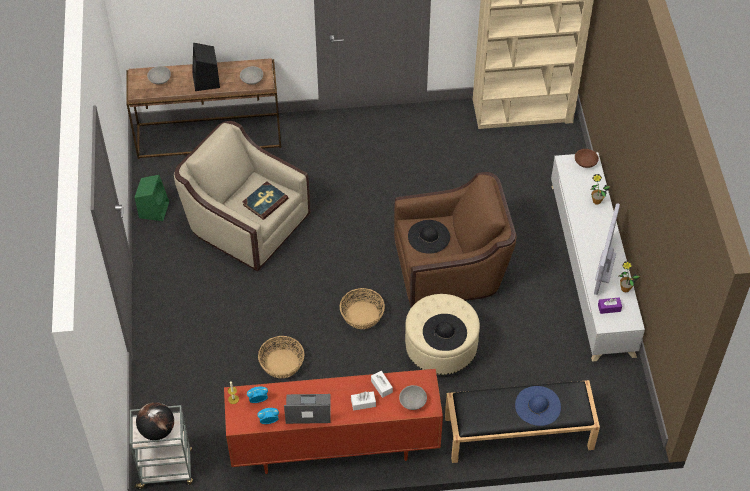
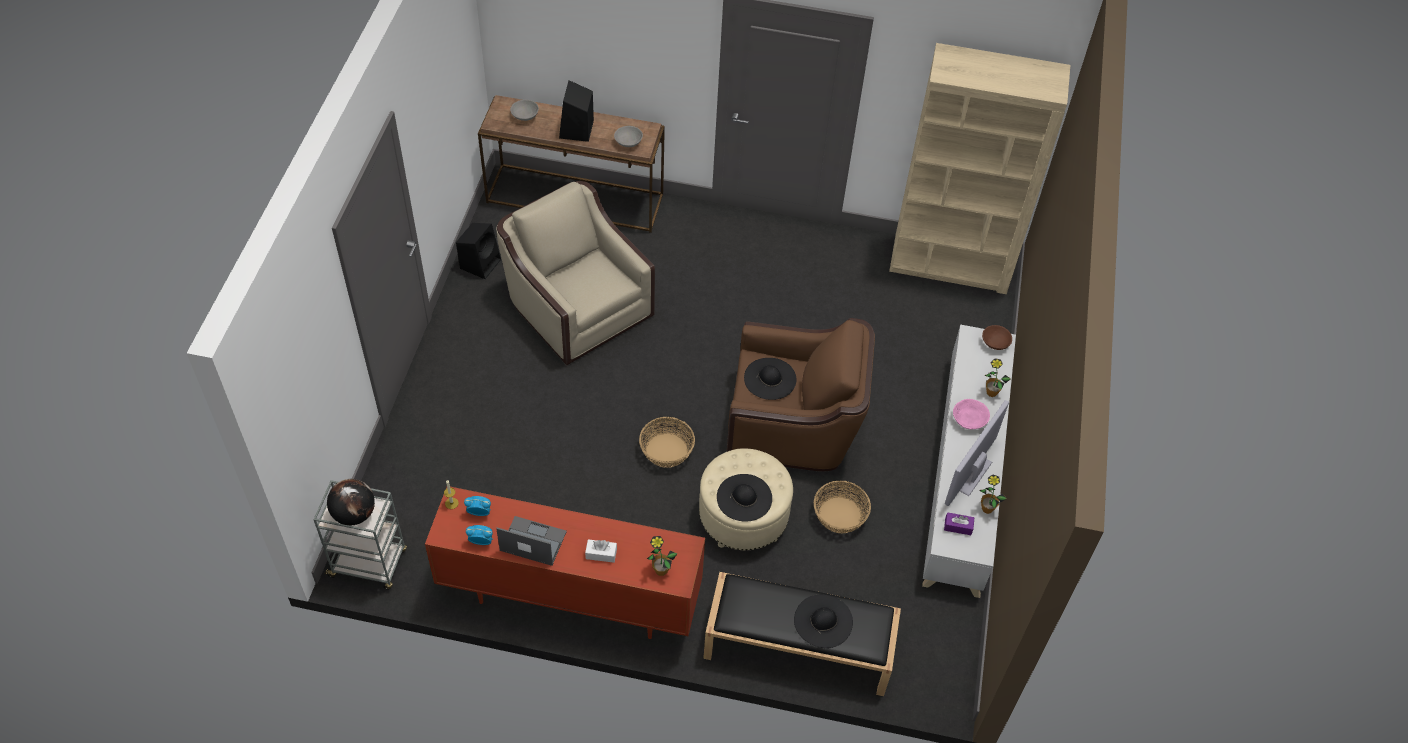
camera: 15 degrees right, 0 degrees up
green speaker [135,175,169,221] -> black speaker [456,223,501,279]
book [242,181,288,220] -> none
basket [258,336,305,378] -> basket moved to [814,481,871,534]
white tissue box [371,371,393,398] -> none
grey bowl [399,385,427,410] -> potted plant [647,536,677,576]
blue hat [515,386,561,426] -> black hat [794,595,853,648]
none -> pink bowl [953,399,990,429]

